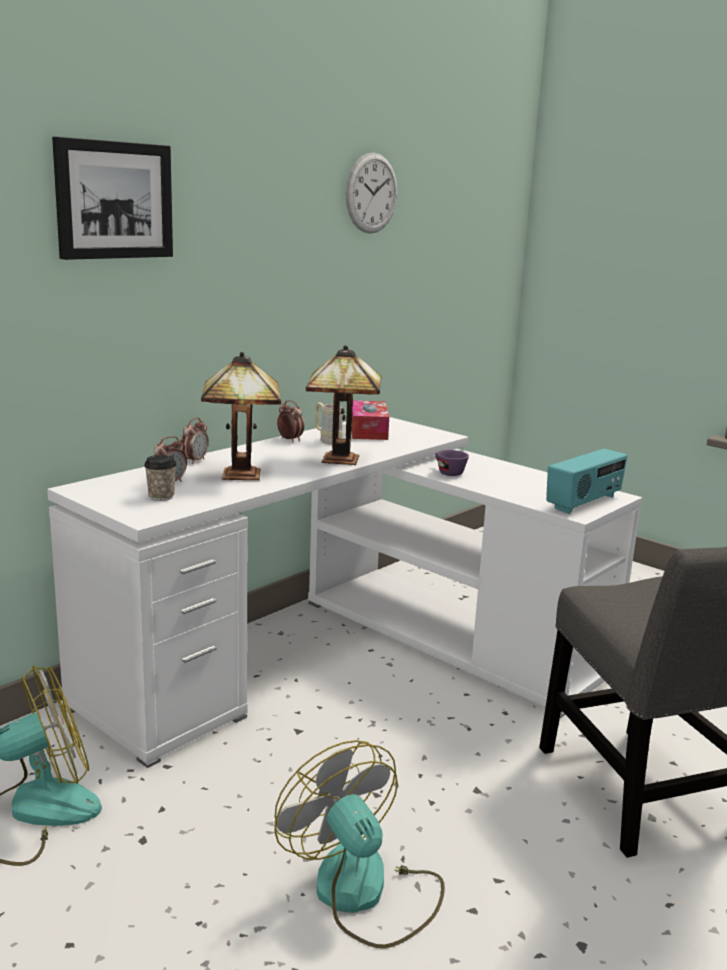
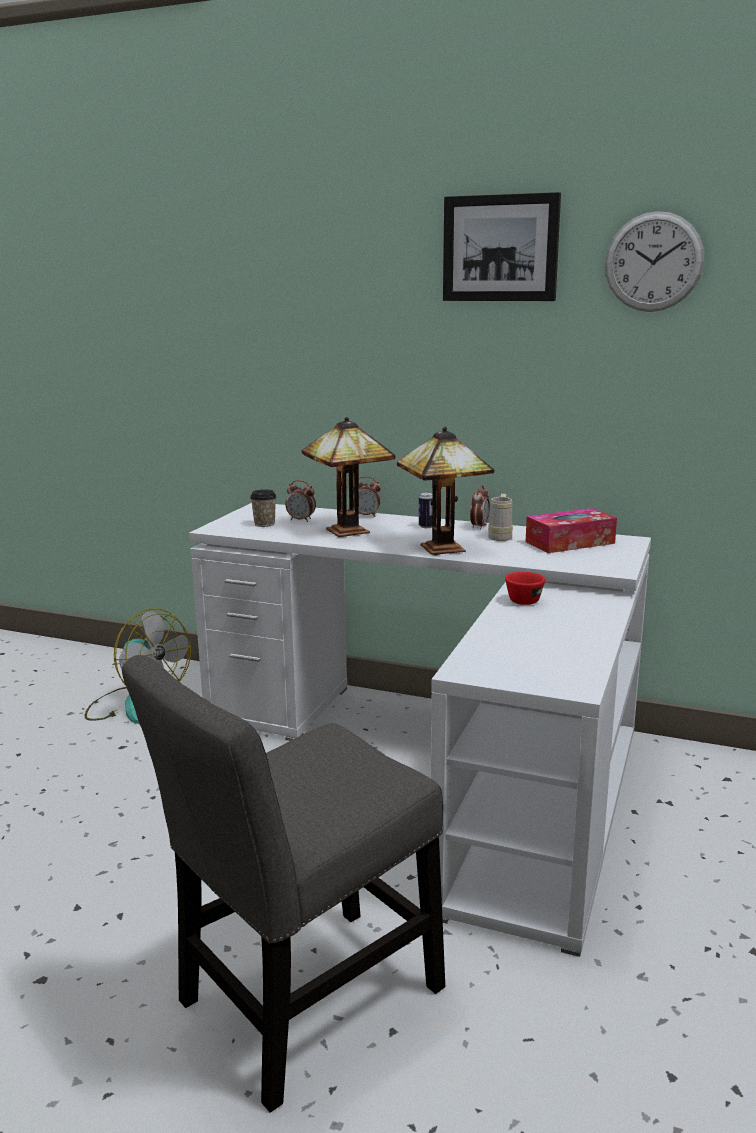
camera: 70 degrees right, 0 degrees up
picture [52,137,173,260] -> picture moved to [443,192,561,301]
fan [274,740,445,949] -> none
purple cup [435,450,469,476] -> red cup [505,572,545,605]
radio [546,449,627,514] -> none
none -> can [419,492,432,528]

